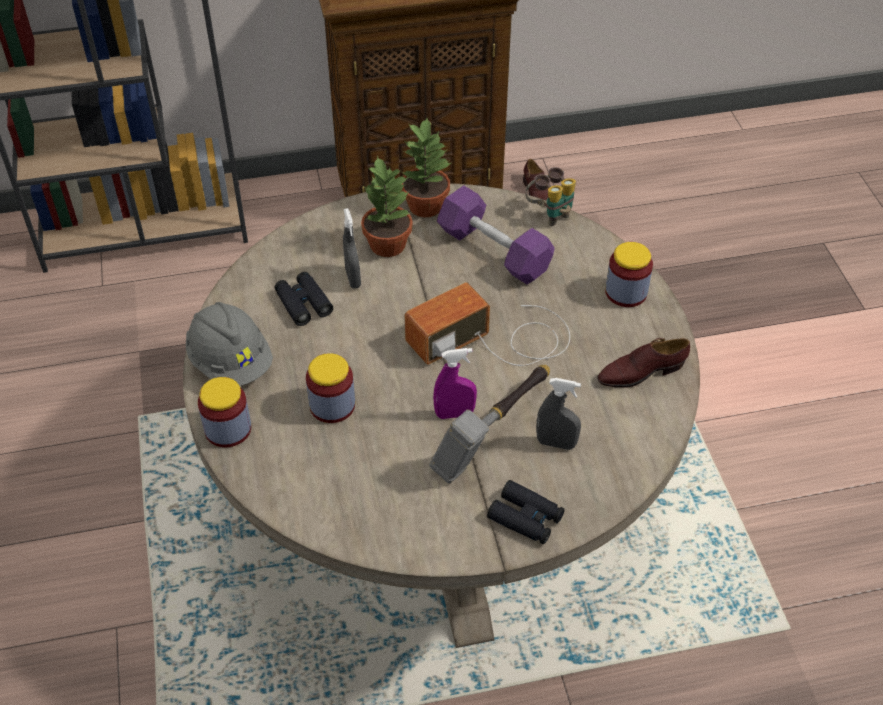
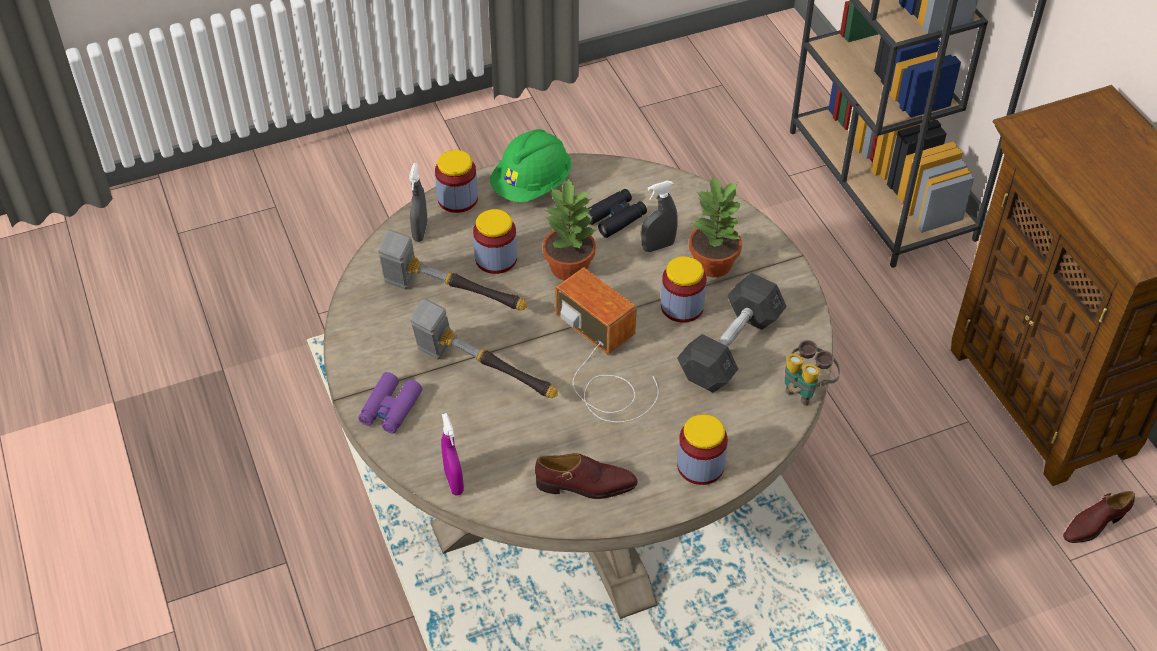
camera: 80 degrees right, 0 degrees up
grey hard hat [186,302,273,386] -> green hard hat [490,129,572,203]
potted plant [402,118,451,217] -> potted plant moved to [543,177,598,281]
purple spray bottle [433,348,477,419] -> purple spray bottle moved to [441,413,464,496]
purple dumbbell [437,185,555,285] -> grey dumbbell [677,273,787,392]
black binoculars [487,480,565,544] -> purple binoculars [358,372,422,433]
grey spray bottle [536,378,581,450] -> grey spray bottle moved to [409,163,427,242]
brown shoe [597,338,690,388] -> brown shoe turned 120 degrees clockwise [535,453,638,499]
none -> hammer [378,230,527,310]
none -> jar [661,256,706,322]

